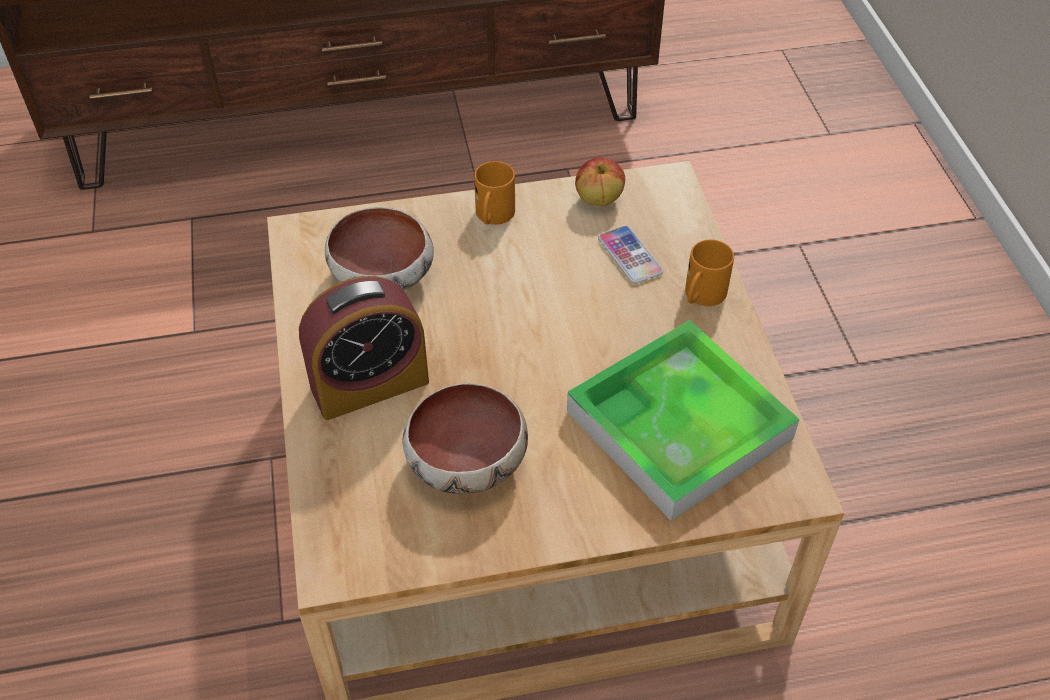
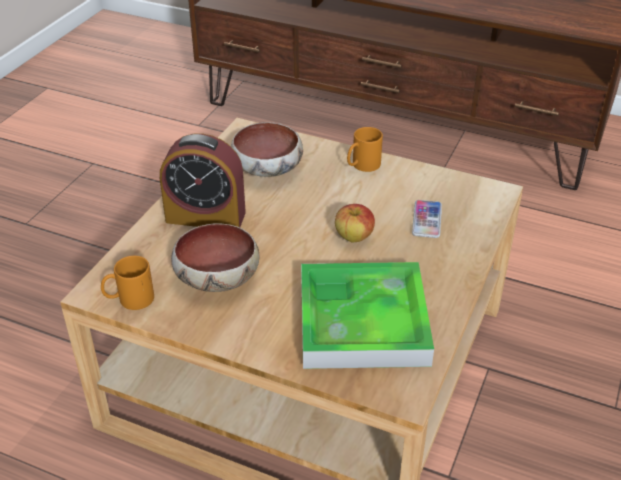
camera: 35 degrees right, 10 degrees down
apple [575,157,625,206] -> apple moved to [335,204,375,242]
orange mug [685,239,734,306] -> orange mug moved to [101,256,154,310]

